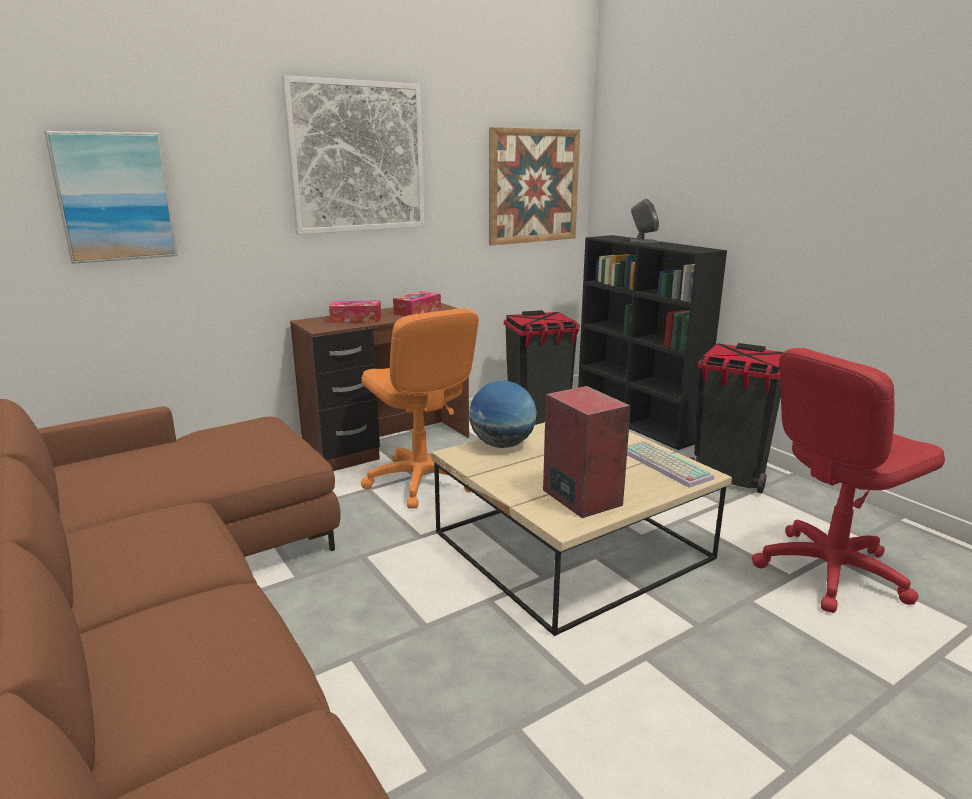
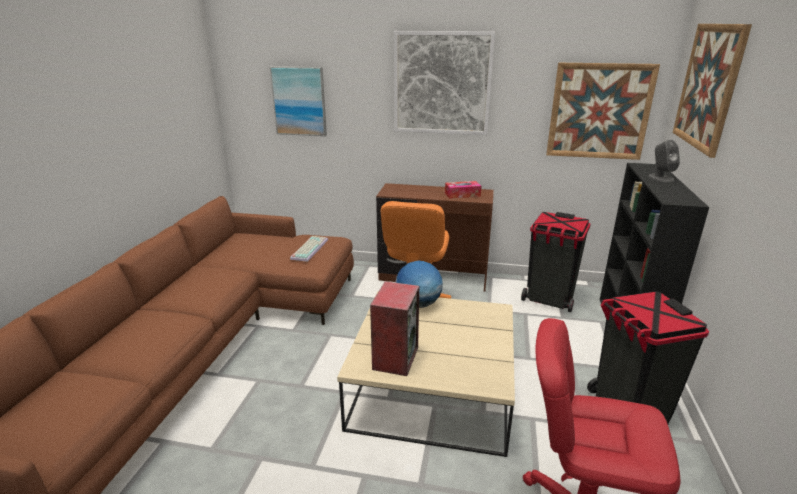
camera: 45 degrees right, 5 degrees up
tissue box [329,301,381,323] -> none
keyboard [627,440,714,488] -> keyboard moved to [290,236,328,262]
none -> picture [673,24,752,158]

